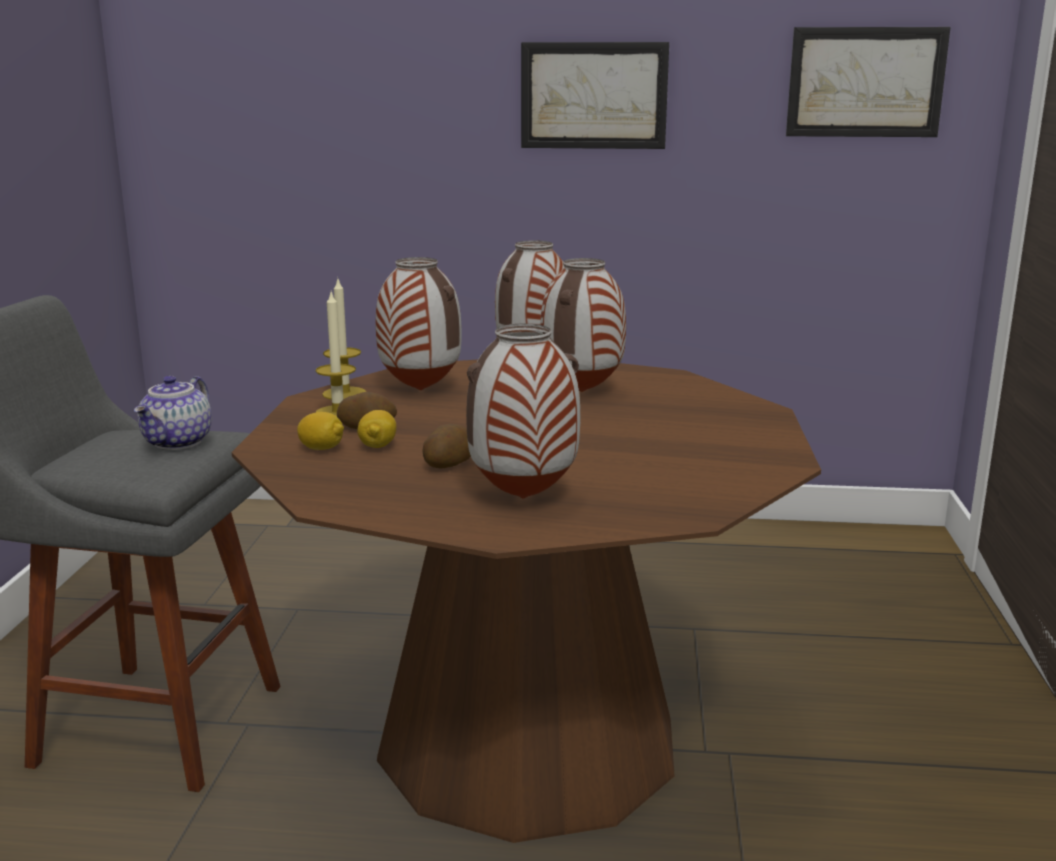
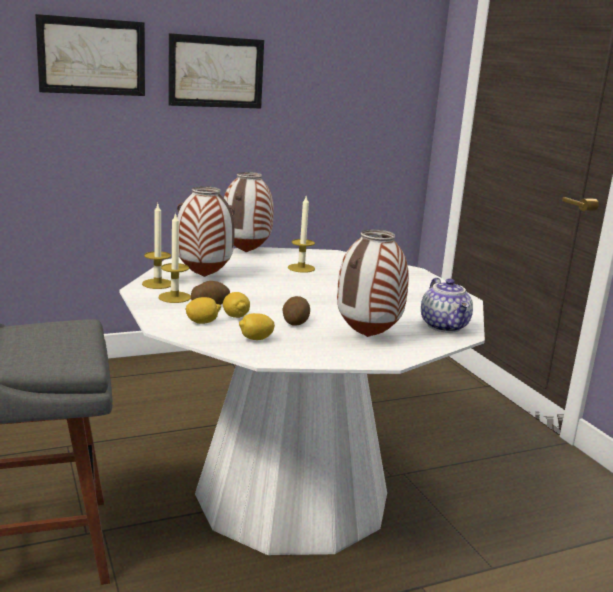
camera: 30 degrees left, 0 degrees up
teapot [134,375,212,450] -> teapot moved to [421,278,473,333]
brown dining table [232,360,821,843] -> white dining table [119,247,485,555]
vase [540,258,626,392] -> candle [288,196,315,273]
picture [786,27,951,137] -> picture moved to [35,14,145,96]
none -> lemon [239,313,275,340]

